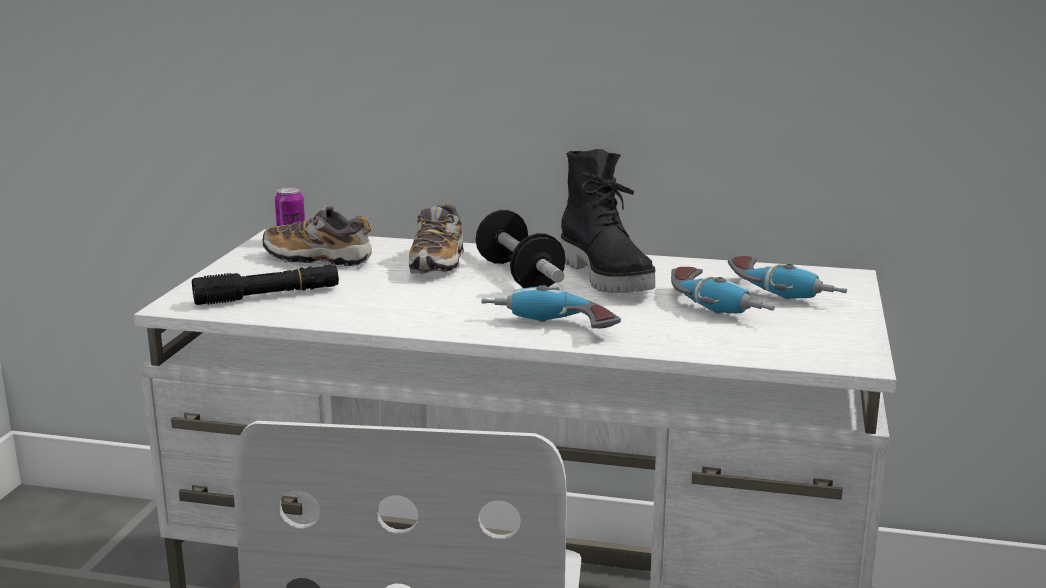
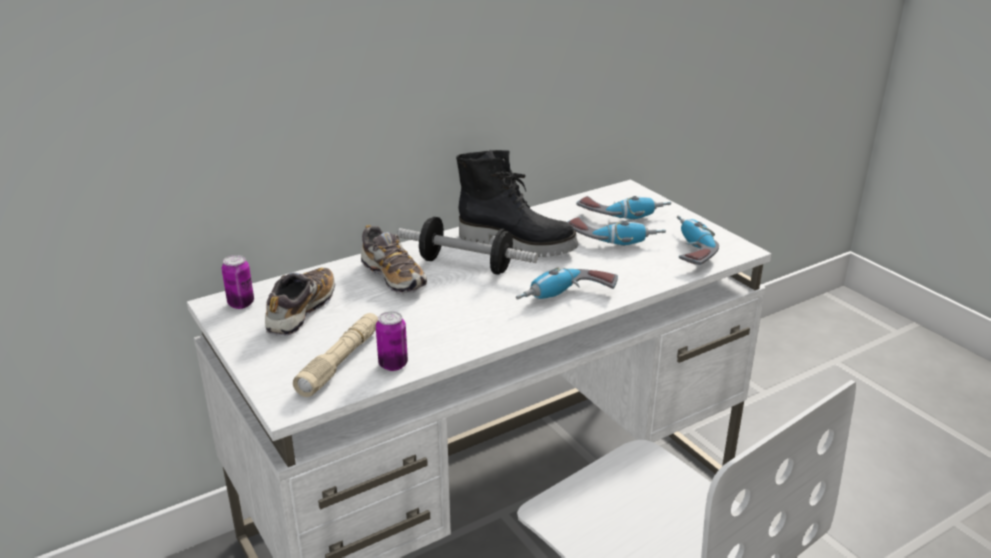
camera: 45 degrees left, 10 degrees up
black flashlight [192,265,339,305] -> beige flashlight [293,313,378,397]
shoe [263,206,372,268] -> shoe turned 135 degrees clockwise [265,267,335,336]
none -> can [376,311,408,371]
none -> power drill [677,216,719,265]

